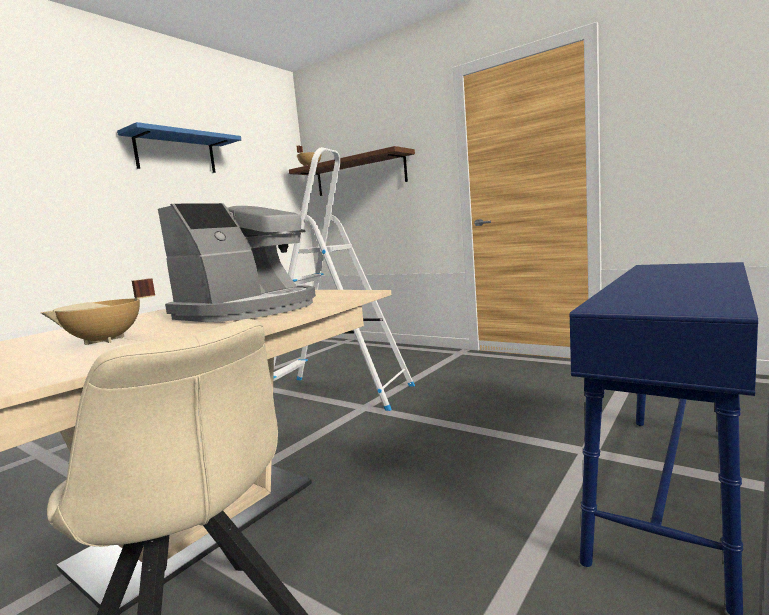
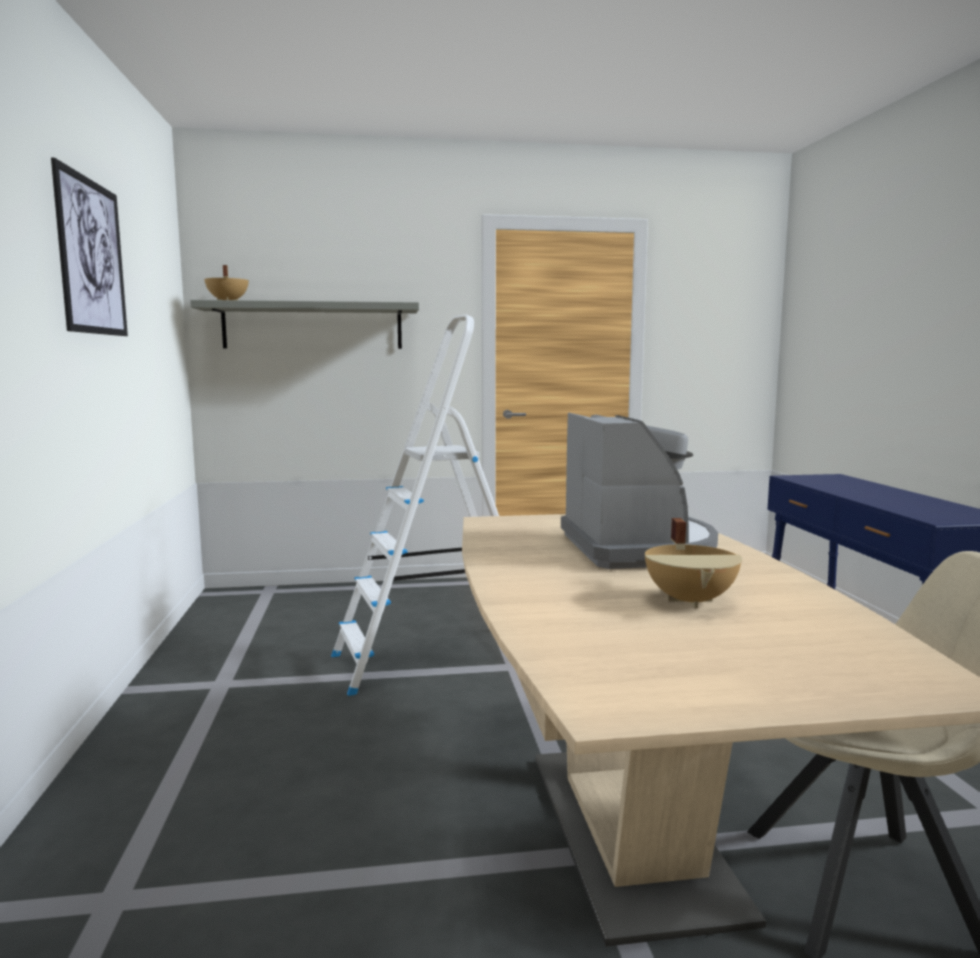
camera: 45 degrees left, 0 degrees up
blue shelf [117,122,241,173] -> picture [51,158,128,336]
brown shelf [289,146,415,196] -> grey shelf [190,300,419,349]

